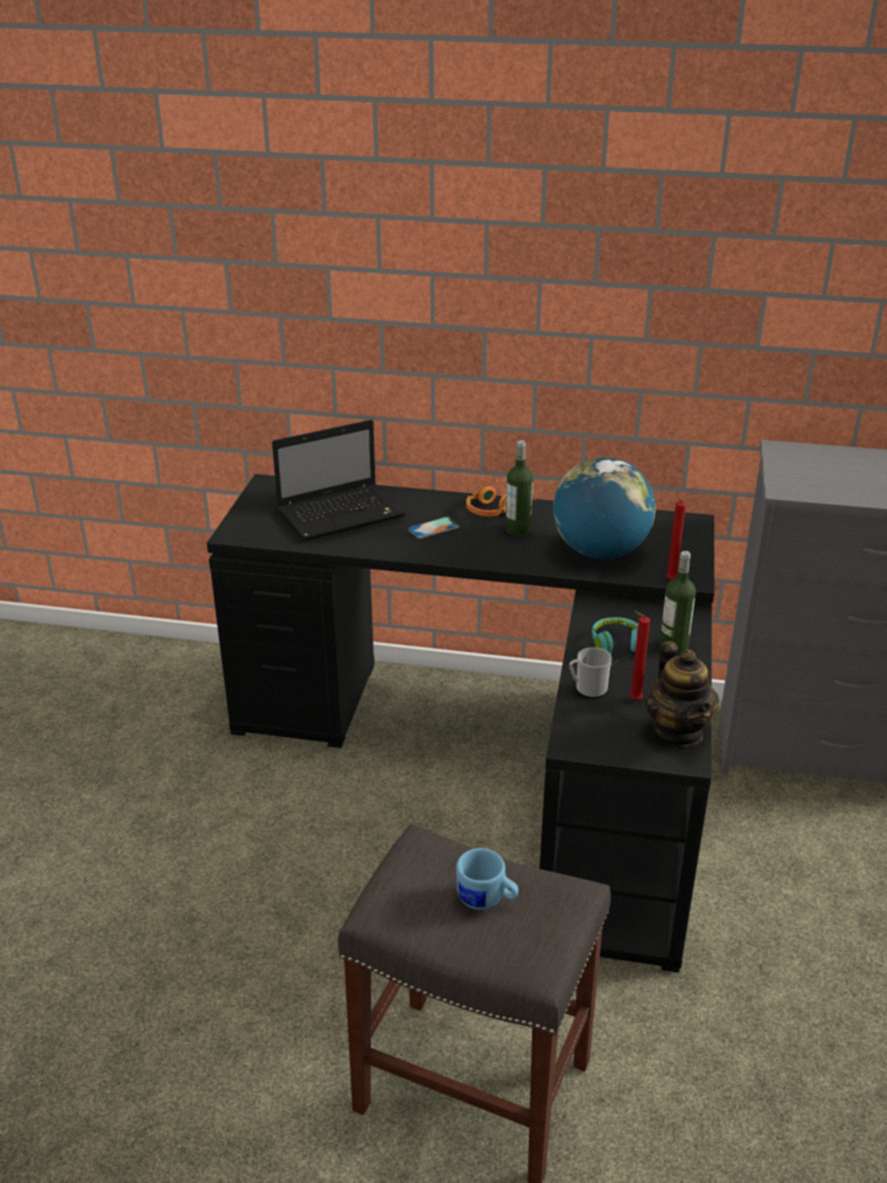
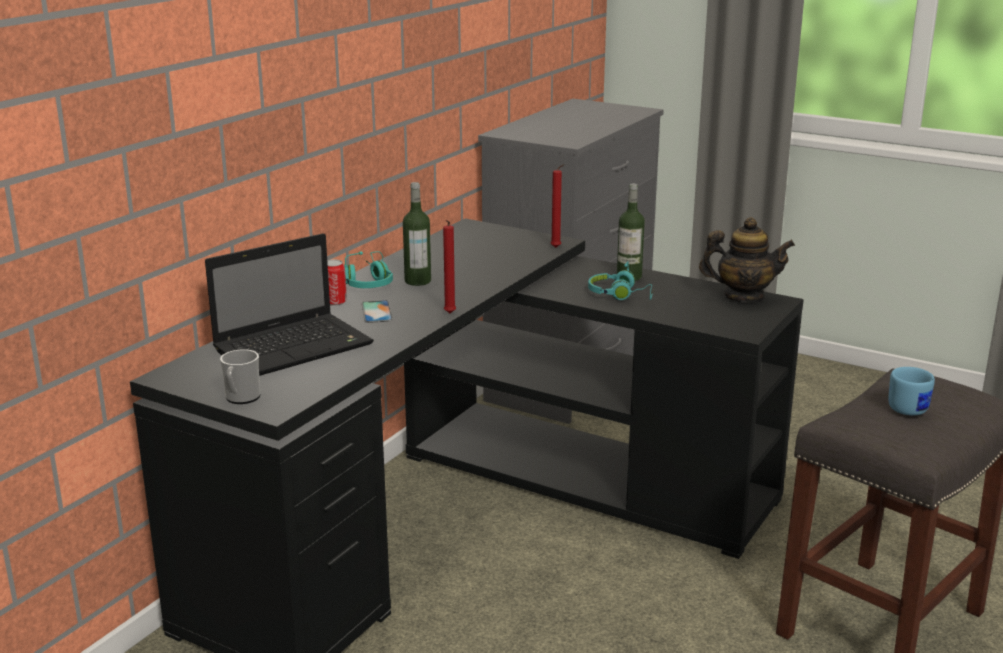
camera: 70 degrees left, 10 degrees down
laptop [272,420,405,541] -> laptop turned 60 degrees clockwise [205,233,374,376]
orange headphones [466,477,537,516] -> turquoise headphones [344,251,393,288]
globe [553,457,656,559] -> none
mug [569,647,612,698] -> mug moved to [220,349,260,404]
red candle [629,611,650,700] -> red candle moved to [443,220,456,313]
none -> can [327,260,347,306]

